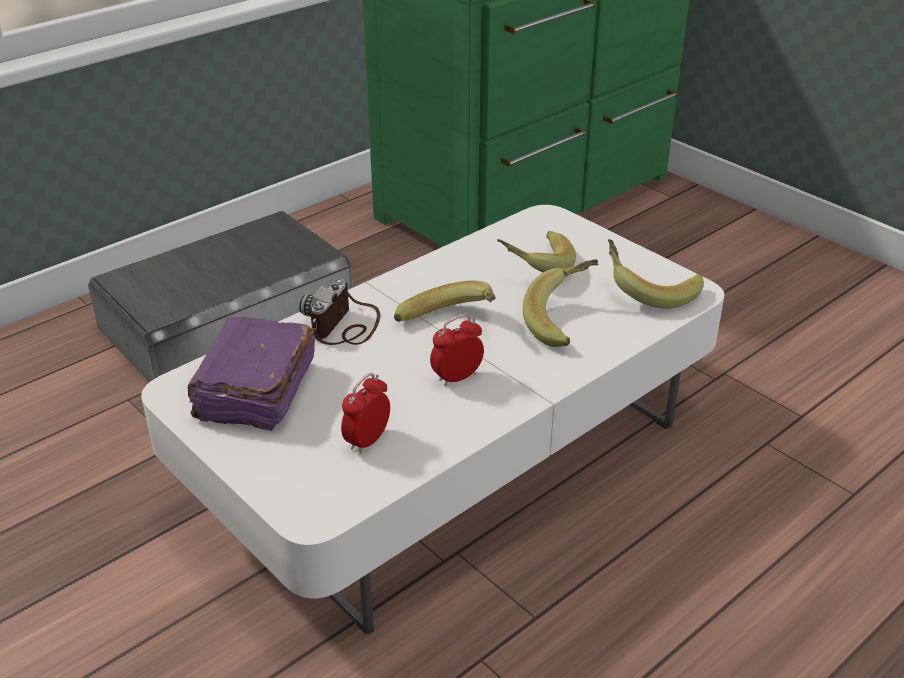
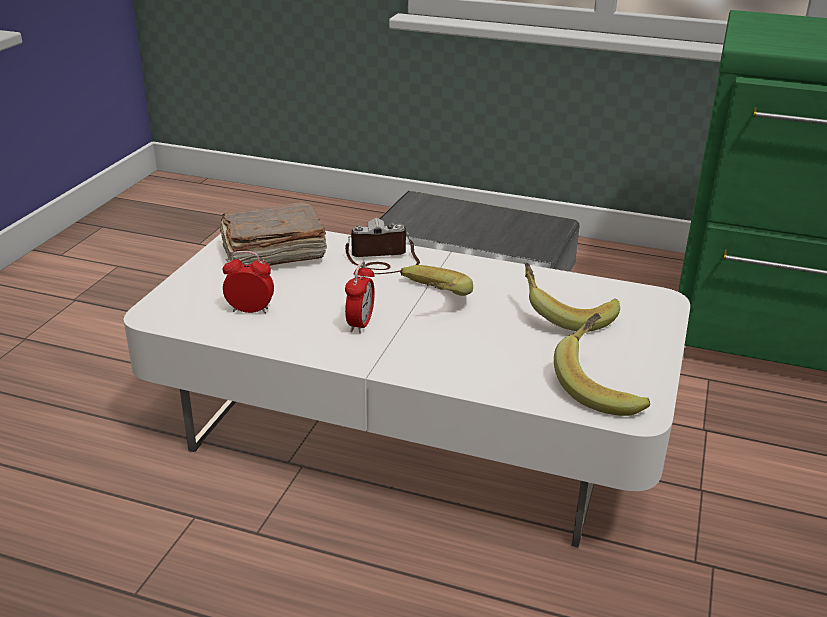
camera: 60 degrees right, 5 degrees down
purple book [188,317,315,431] -> brown book [219,202,327,266]
alarm clock [430,315,484,386] -> alarm clock turned 75 degrees clockwise [345,261,375,334]
banana [523,259,598,347] -> none

